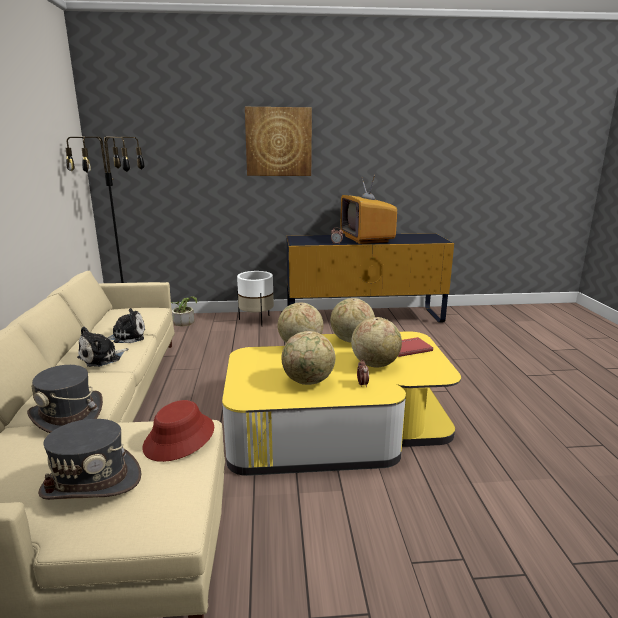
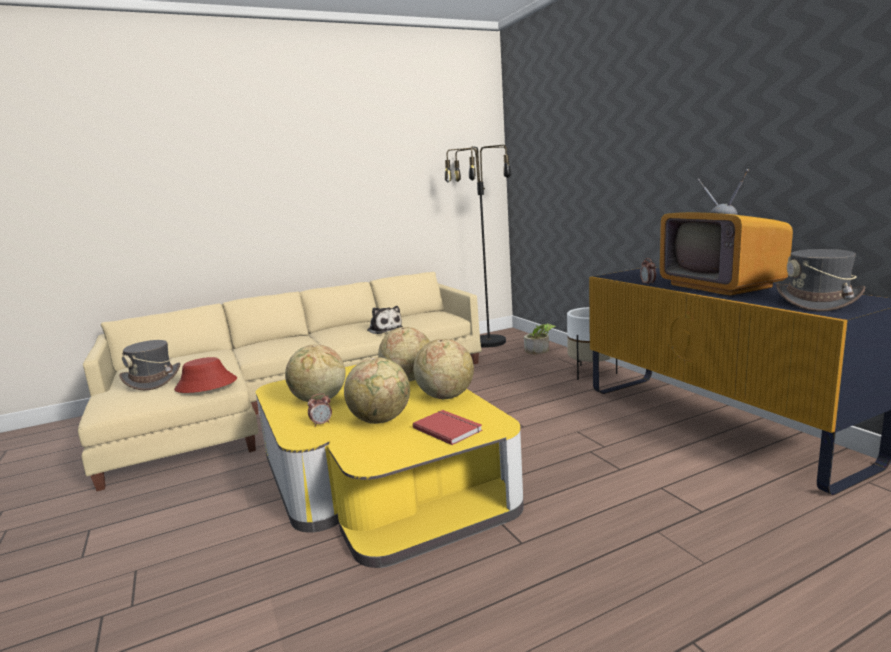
camera: 70 degrees right, 5 degrees down
grey hat [27,365,103,433] -> grey hat moved to [776,249,865,312]
plush toy [77,327,128,367] -> none
picture [245,107,312,176] -> none
television [340,175,397,244] -> television turned 75 degrees counterclockwise [660,169,793,296]

